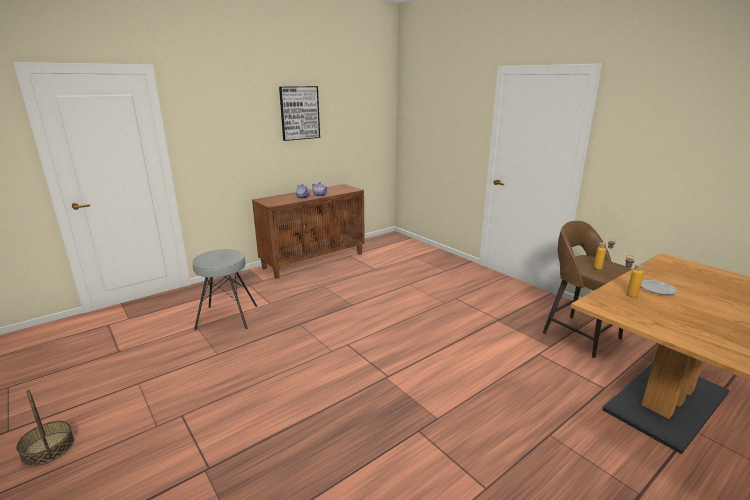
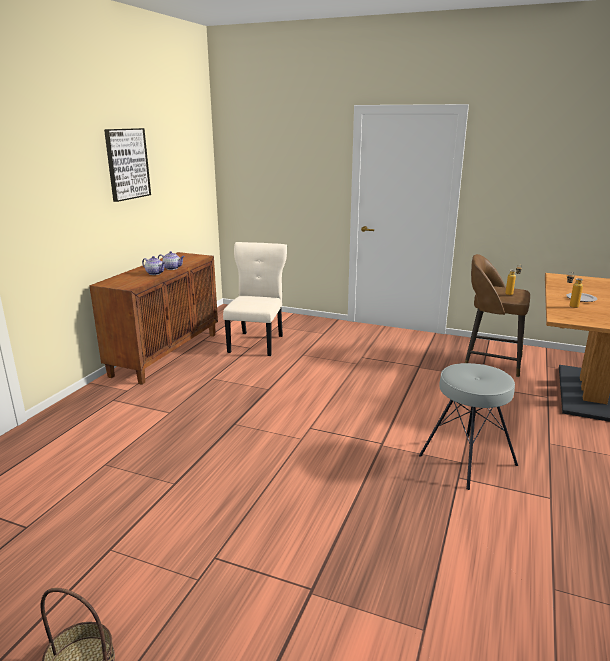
camera: 30 degrees left, 0 degrees up
grey stool [192,249,257,330] -> grey stool moved to [419,363,518,490]
none -> beige chair [223,242,287,356]

